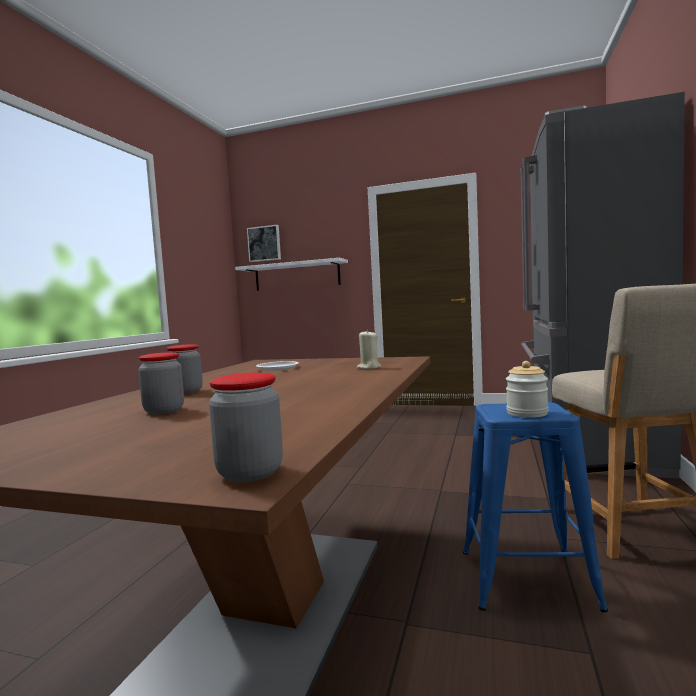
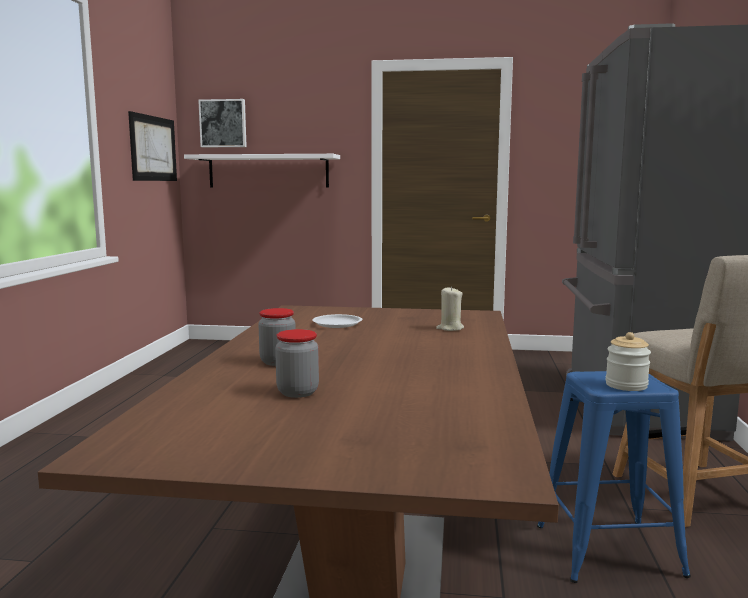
camera: 10 degrees left, 5 degrees up
jar [209,373,283,482] -> none
none -> picture [128,111,177,181]

